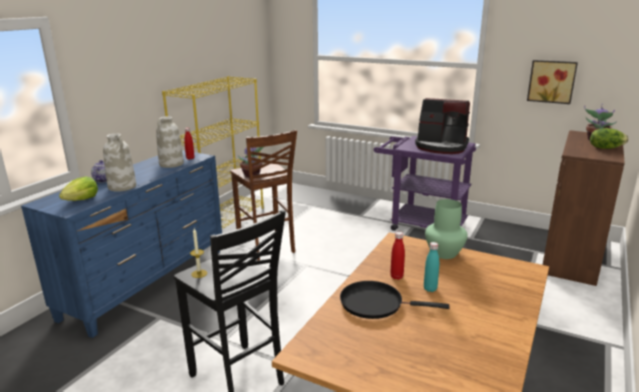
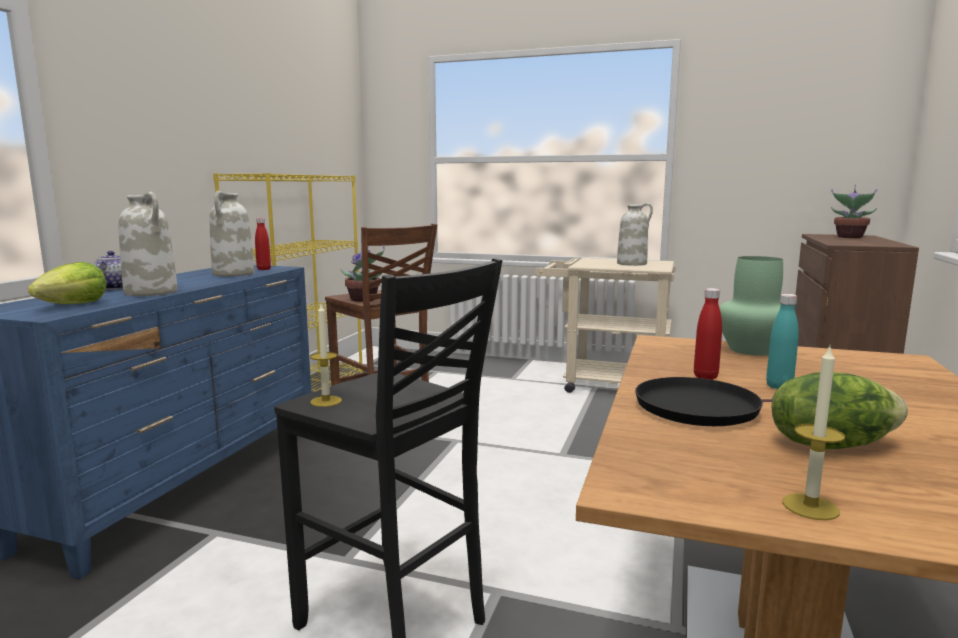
camera: 10 degrees left, 10 degrees down
purple cart [374,136,476,231] -> beige cart [535,258,676,393]
coffee machine [415,98,470,154] -> white vase [617,203,653,266]
picture [527,60,578,104] -> none
lettuce [590,128,629,149] -> lettuce moved to [771,372,908,450]
none -> candle [782,347,845,520]

